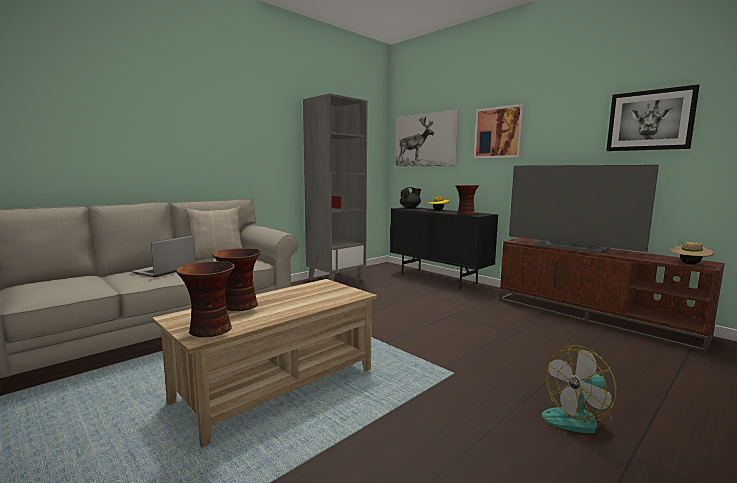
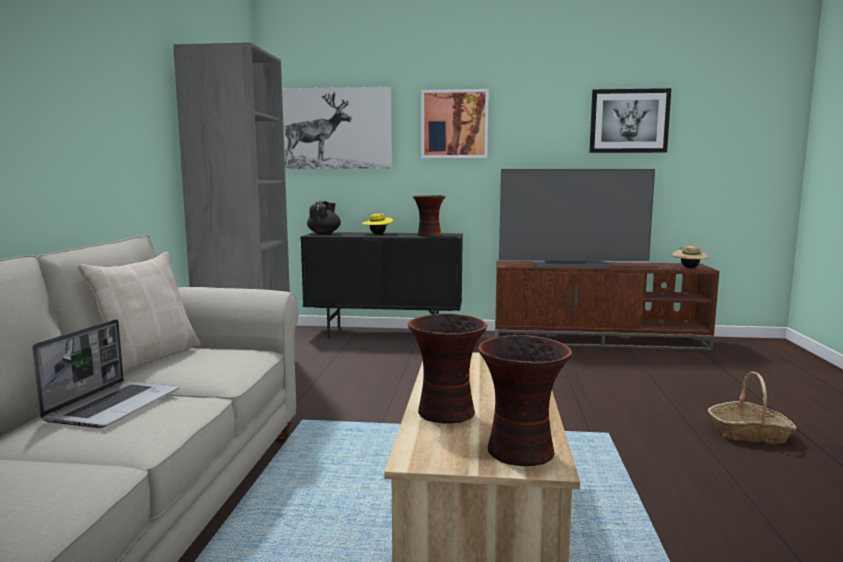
camera: 40 degrees left, 0 degrees up
laptop [132,235,196,277] -> laptop turned 150 degrees counterclockwise [32,319,179,428]
fan [541,345,616,433] -> basket [708,371,797,443]

